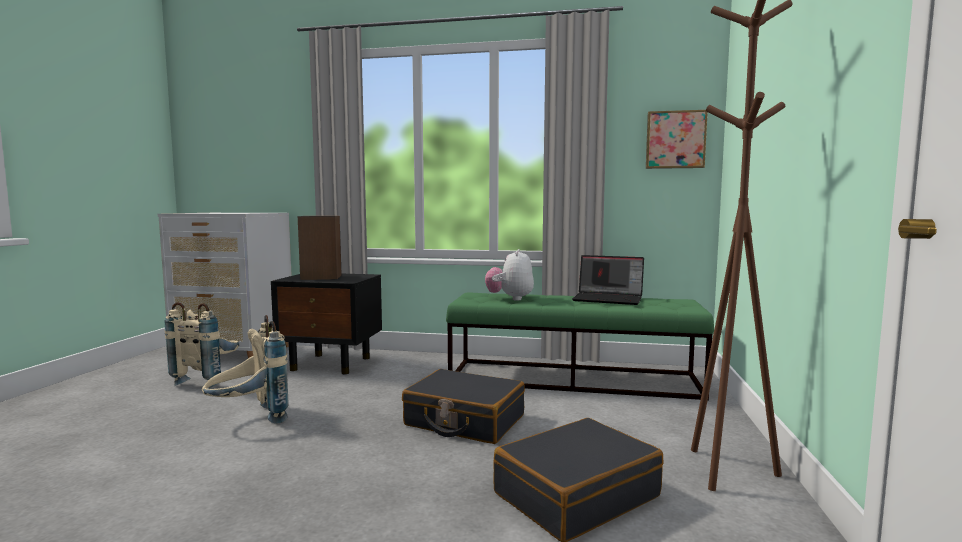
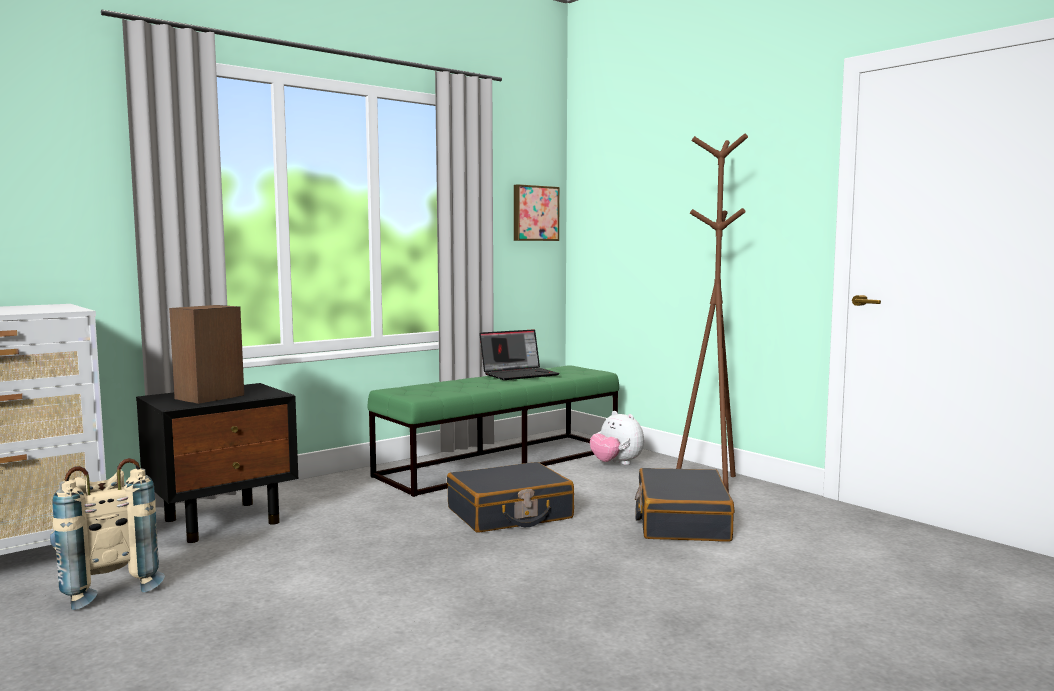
camera: 50 degrees left, 0 degrees up
beige backpack [202,315,289,424] -> none
plush toy [485,249,534,301] -> plush toy moved to [590,411,644,465]

